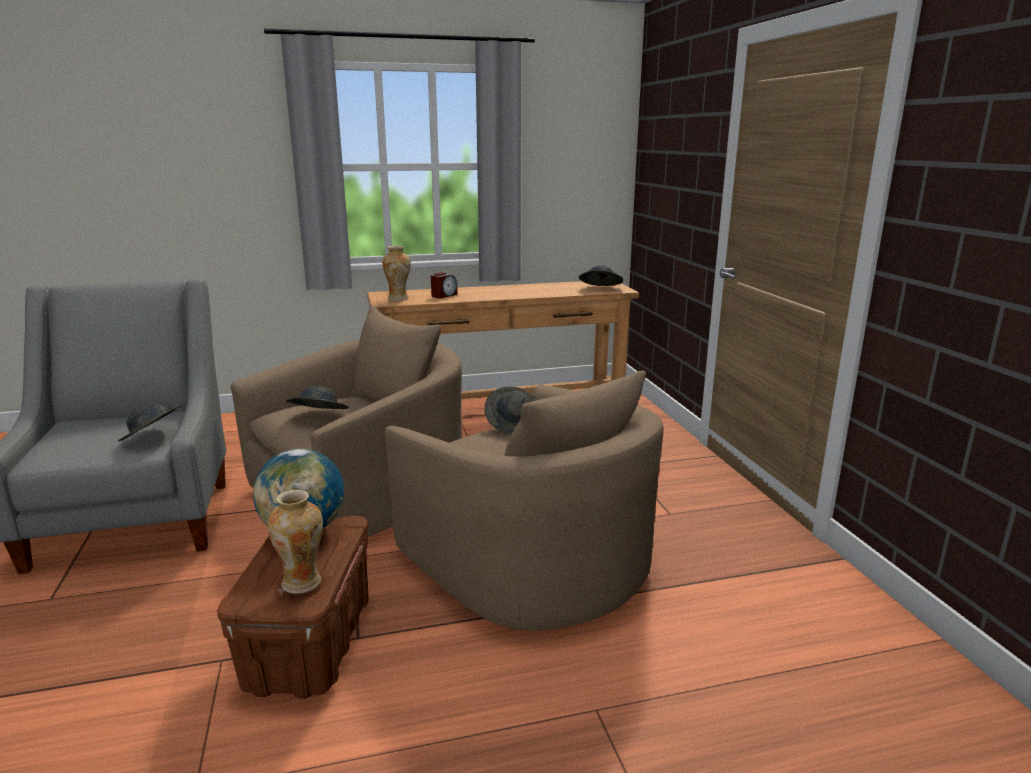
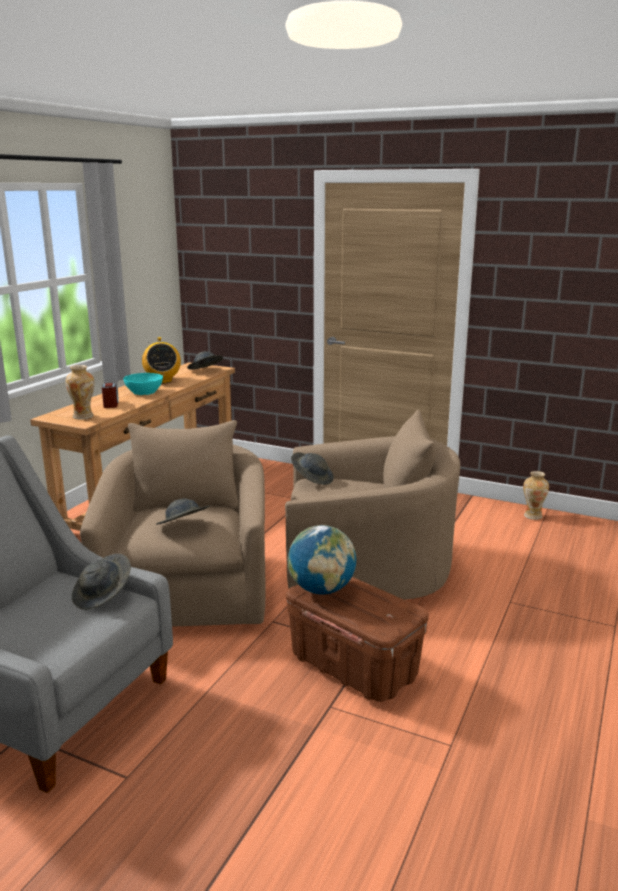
camera: 50 degrees left, 0 degrees up
vase [267,490,323,594] -> vase moved to [523,471,549,520]
none -> turquoise bowl [123,373,163,395]
none -> radio [142,337,181,384]

